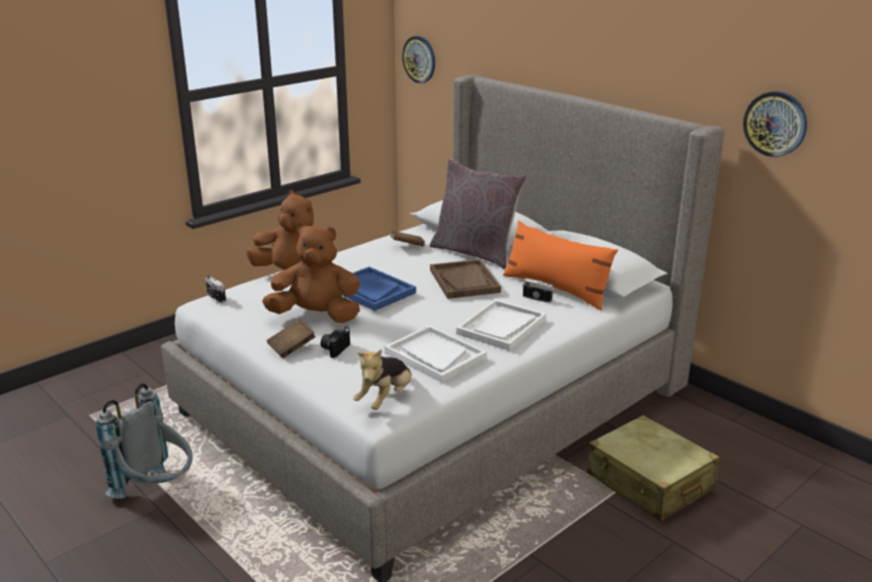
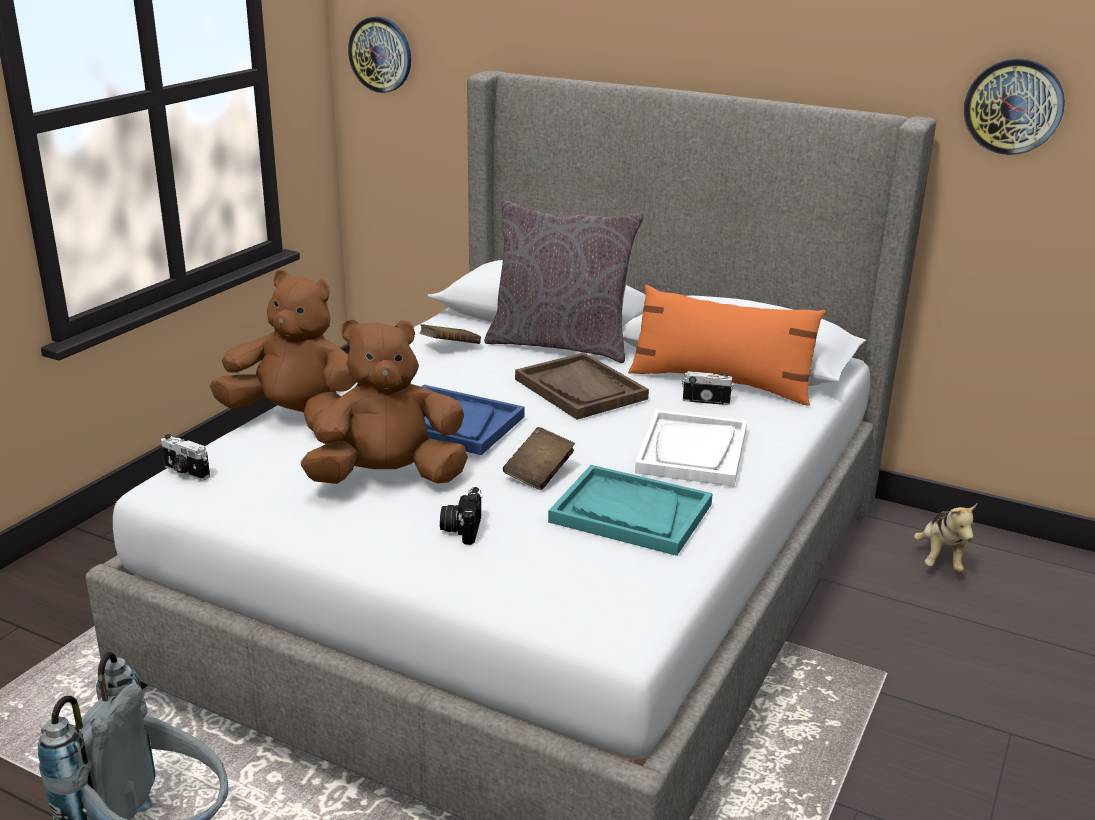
camera: 20 degrees left, 0 degrees up
brown book [267,319,316,358] -> brown book moved to [503,427,575,490]
plush toy [353,349,412,410] -> plush toy moved to [914,503,977,572]
white tray [384,325,487,383] -> turquoise tray [548,465,713,556]
beige suitcase [588,415,719,522] -> none

